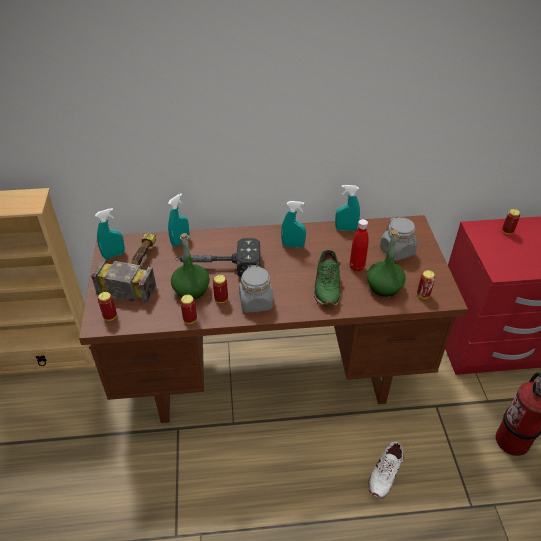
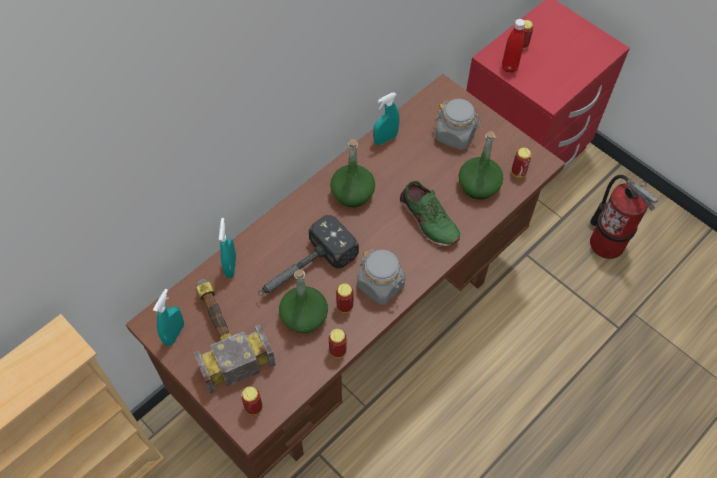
camera: 40 degrees left, 15 degrees up
turquoise spray bottle [281,201,306,248] -> green bottle [330,139,375,207]
red bottle [350,219,369,271] -> red bottle moved to [502,19,525,73]
white shoe [368,442,404,499] -> none

